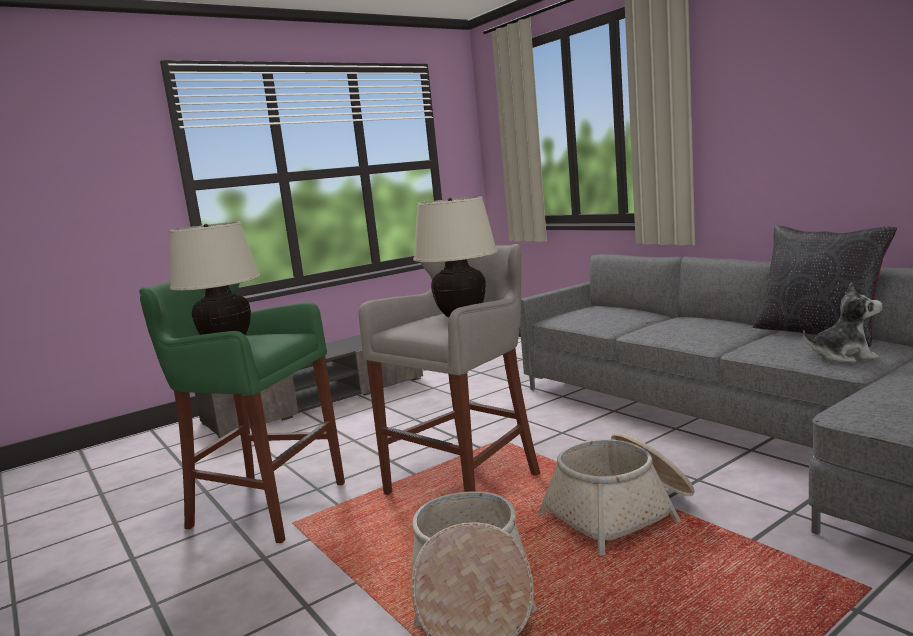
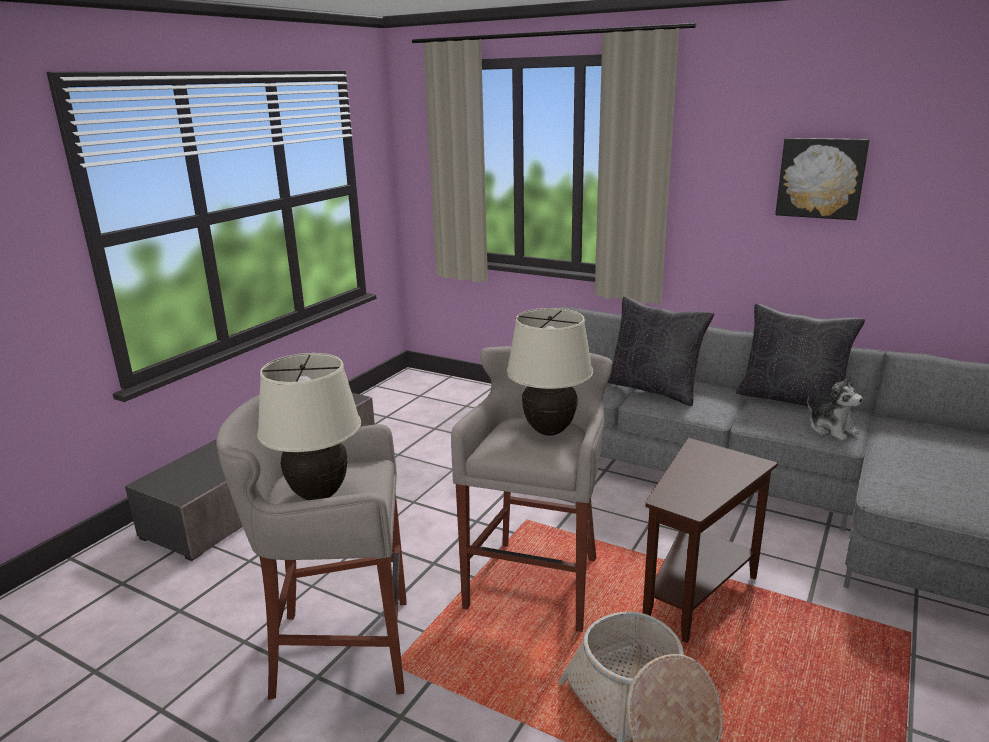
camera: 25 degrees left, 10 degrees up
green stool [139,282,345,543] -> grey stool [216,394,407,700]
basket [539,433,695,555] -> brown side table [643,438,778,643]
plush toy [803,283,882,362] -> plush toy turned 75 degrees clockwise [807,375,863,441]
none -> black pillow [607,297,714,406]
none -> picture [775,138,870,220]

